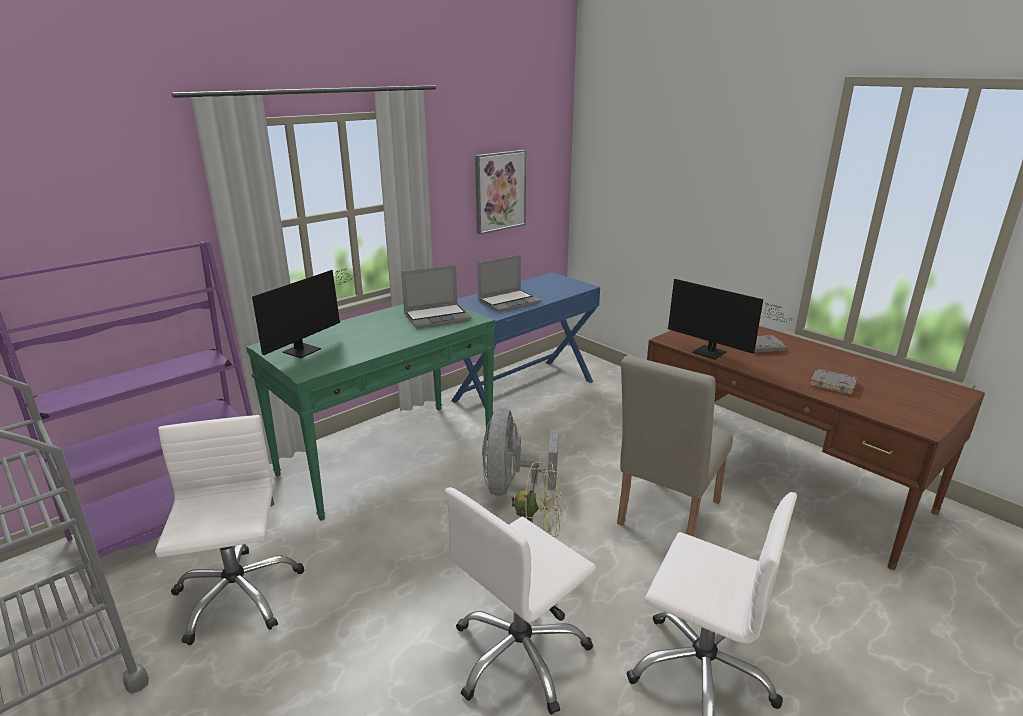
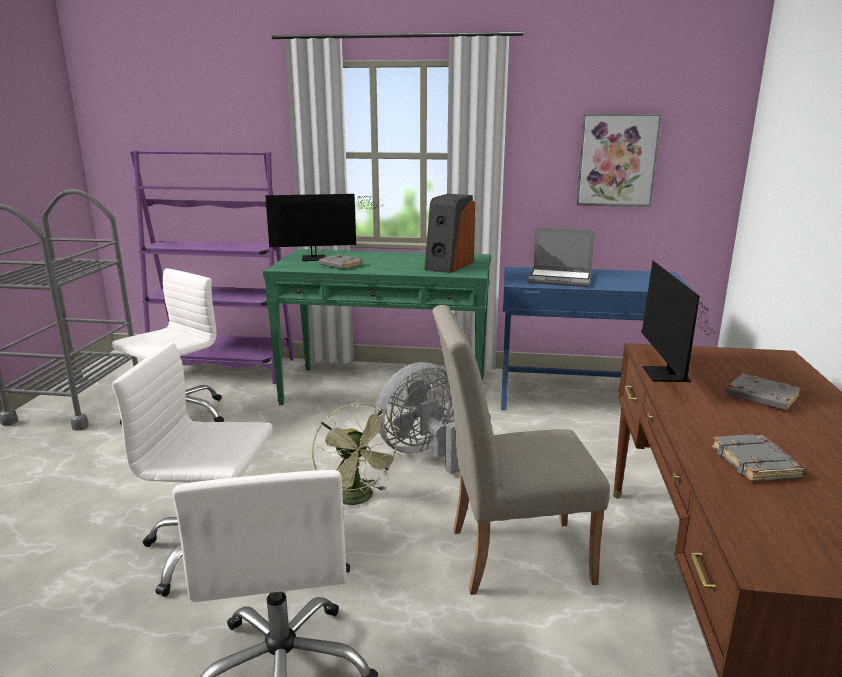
camera: 50 degrees right, 5 degrees down
laptop [401,265,471,329] -> speaker [424,194,475,273]
none -> grey book [319,254,362,269]

